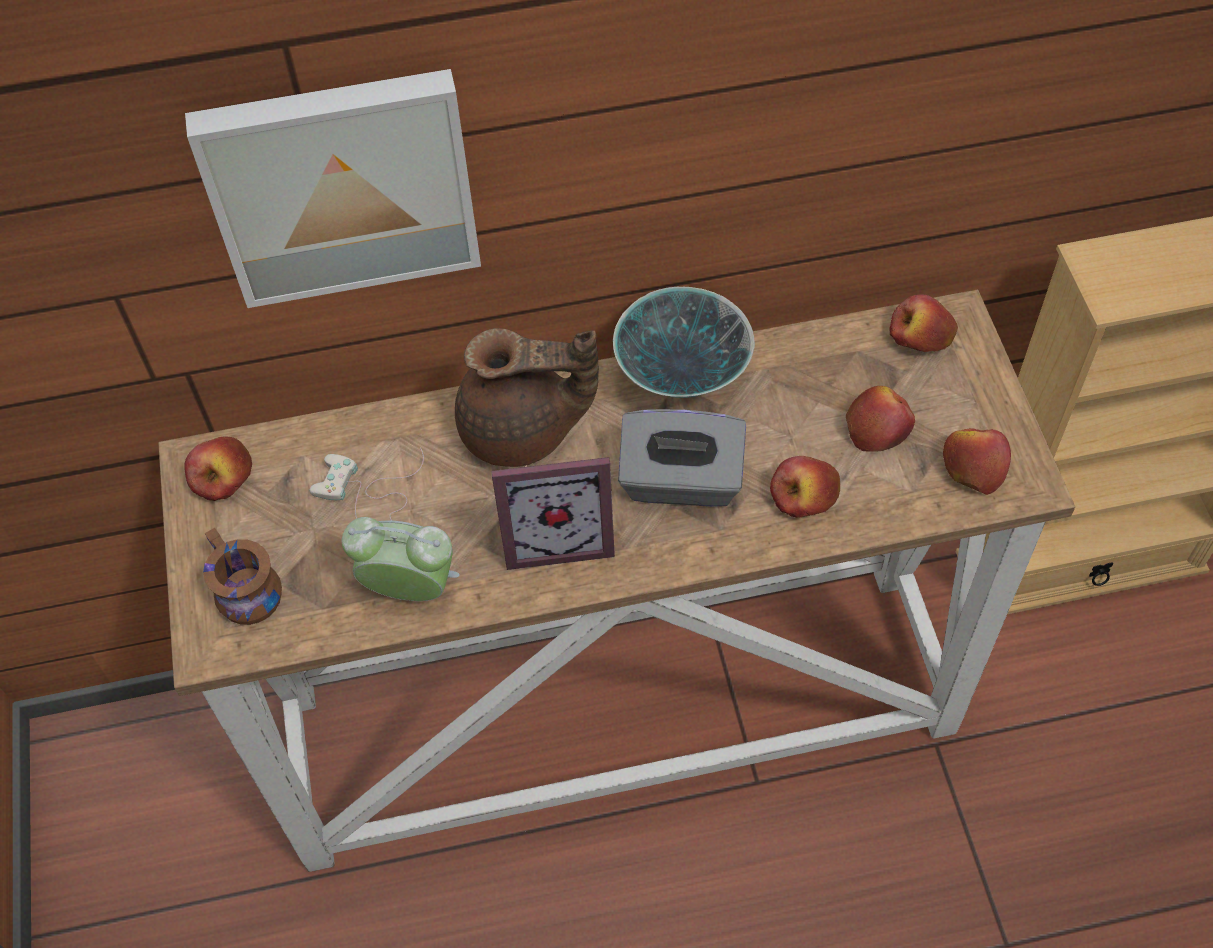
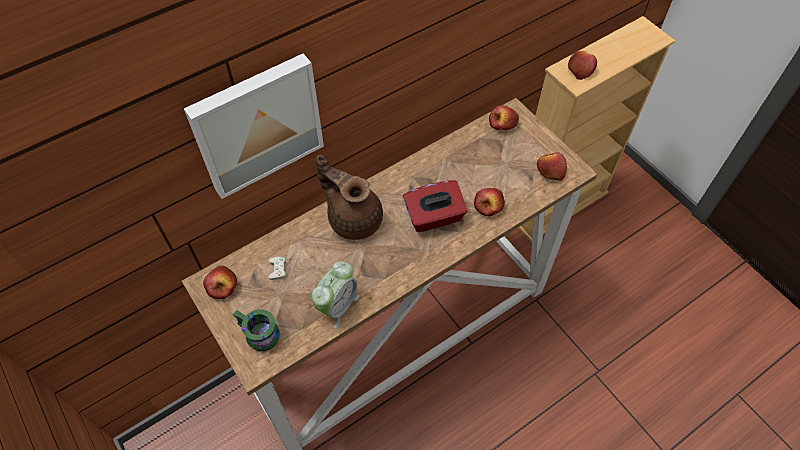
camera: 25 degrees left, 0 degrees up
brown mug [203,528,282,625] -> green mug [233,309,280,351]
alarm clock [342,517,460,601] -> alarm clock turned 135 degrees clockwise [312,261,360,329]
brown teapot [455,328,599,467] -> brown teapot turned 120 degrees counterclockwise [316,155,383,240]
picture frame [491,457,615,570] -> none
bowl [613,287,755,398] -> none
grey tissue box [618,409,746,507] -> red tissue box [403,180,467,232]
apple [846,386,915,452] -> apple moved to [568,51,597,80]

